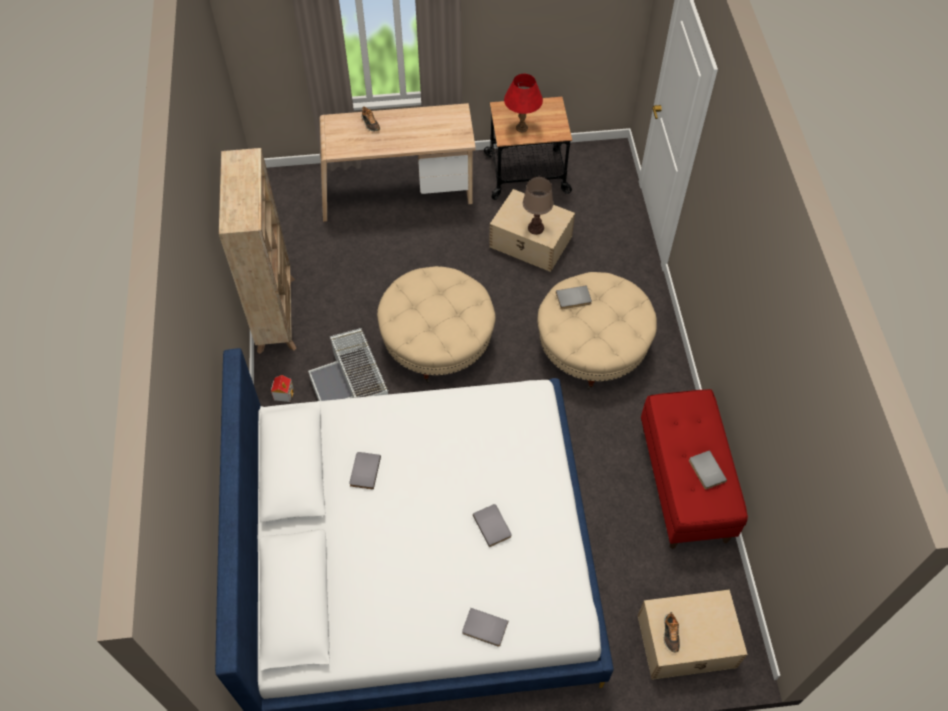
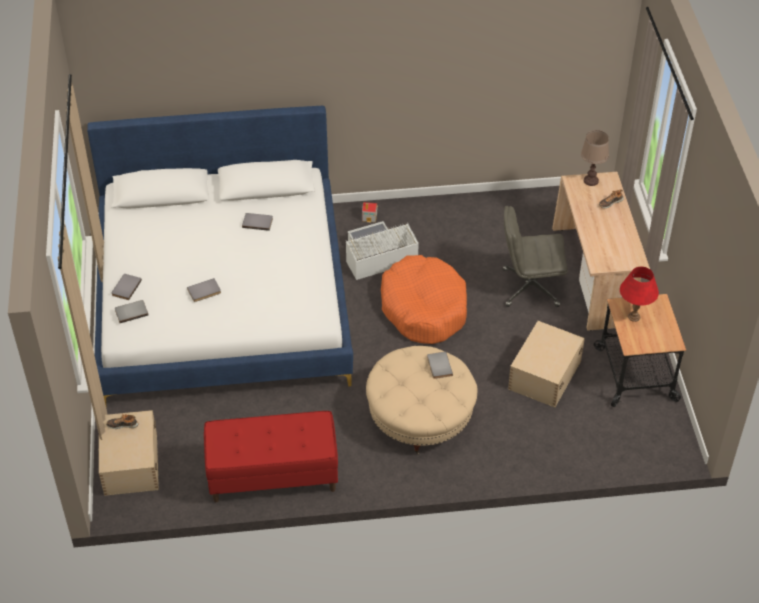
camera: 90 degrees right, 10 degrees down
beige bookcase [219,148,296,354] -> none
beige ottoman [377,266,496,382] -> orange dog bed [381,255,467,344]
brown table lamp [523,177,553,235] -> brown table lamp moved to [581,130,609,186]
grey book [689,450,727,489] -> grey book moved to [115,300,148,323]
none -> grey office chair [503,206,568,307]

